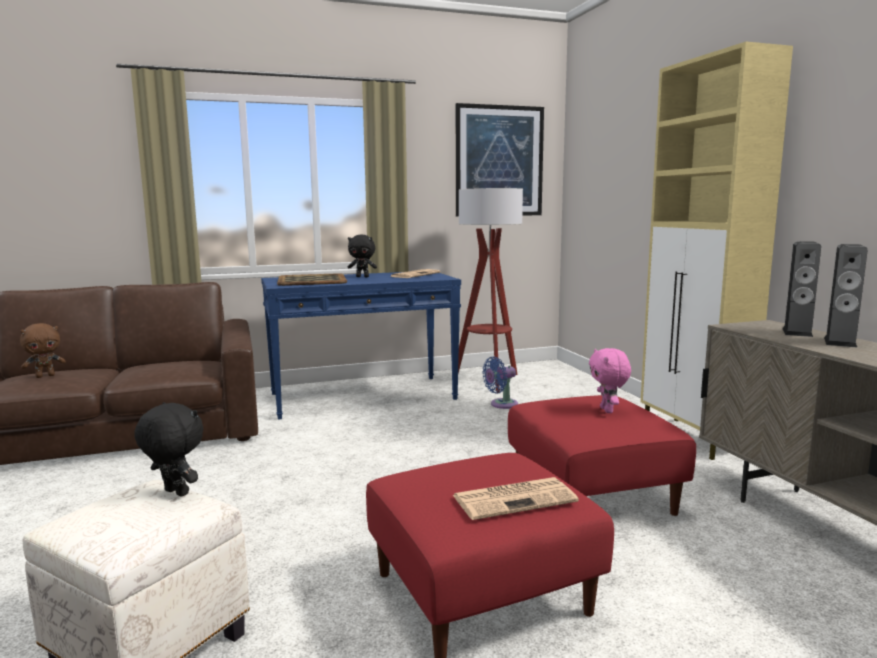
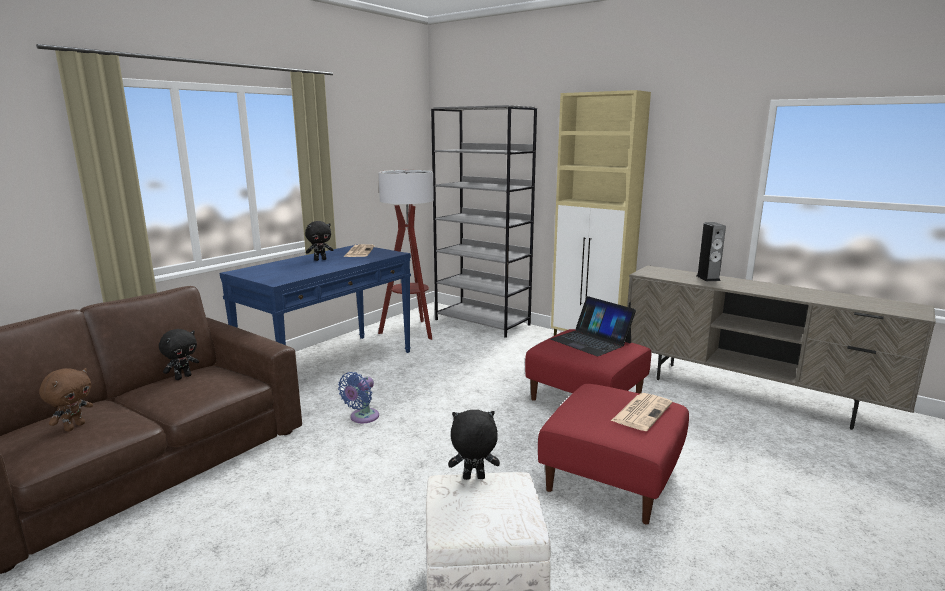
camera: 35 degrees left, 5 degrees up
tray [277,273,347,286] -> none
picture [456,103,544,216] -> none
blue fan [482,357,518,409] -> blue fan moved to [338,372,379,423]
pink plush toy [589,348,631,413] -> laptop [551,296,636,356]
speaker [782,241,821,337] -> none
none -> black plush toy [159,329,199,380]
none -> grey bookcase [431,105,537,338]

